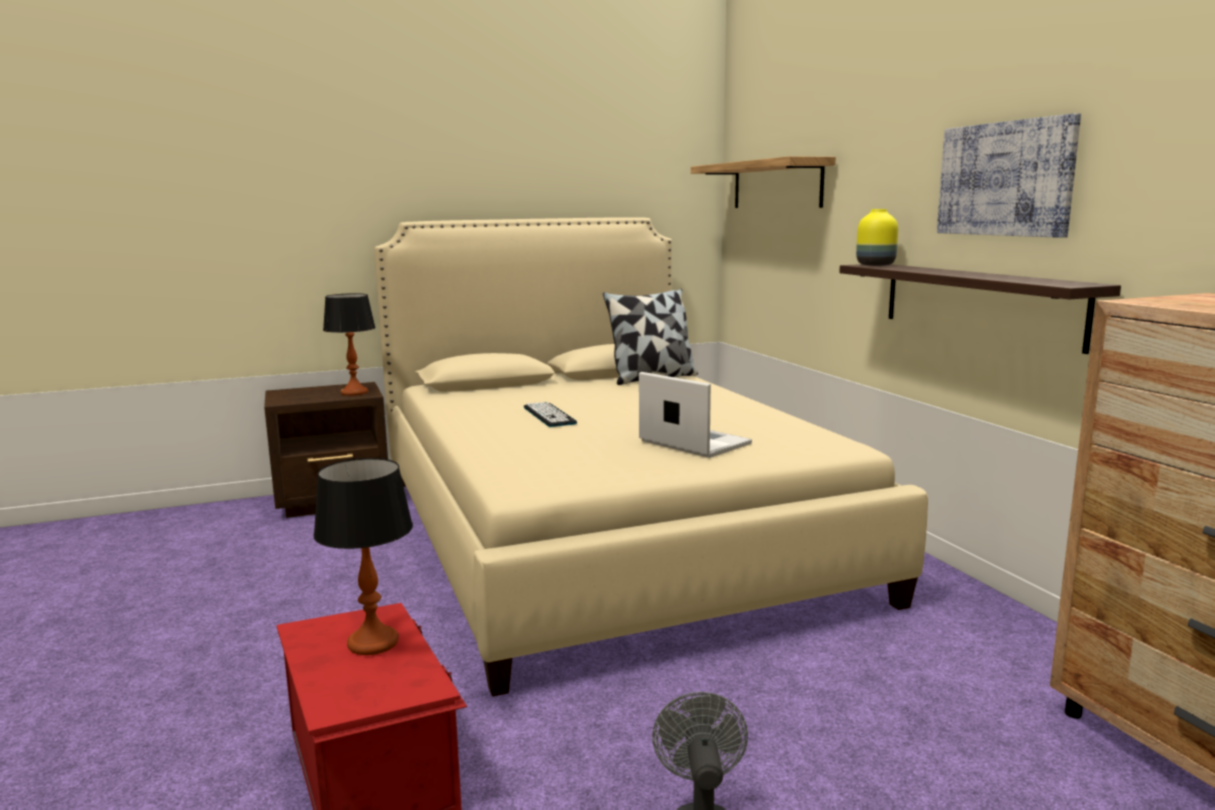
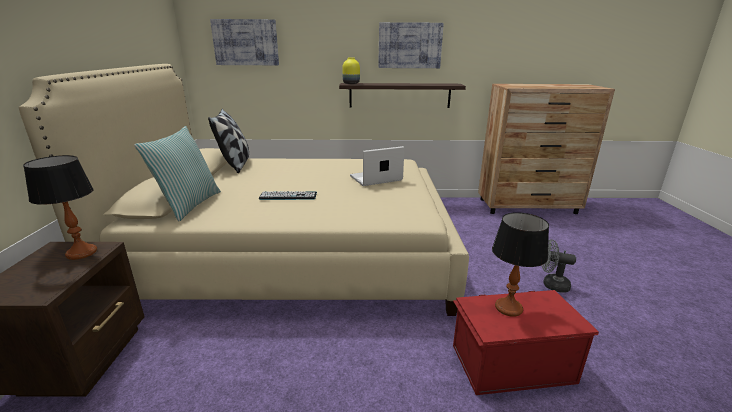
camera: 70 degrees left, 10 degrees up
shelf [691,156,836,208] -> picture [210,19,279,65]
none -> pillow [134,126,221,222]

